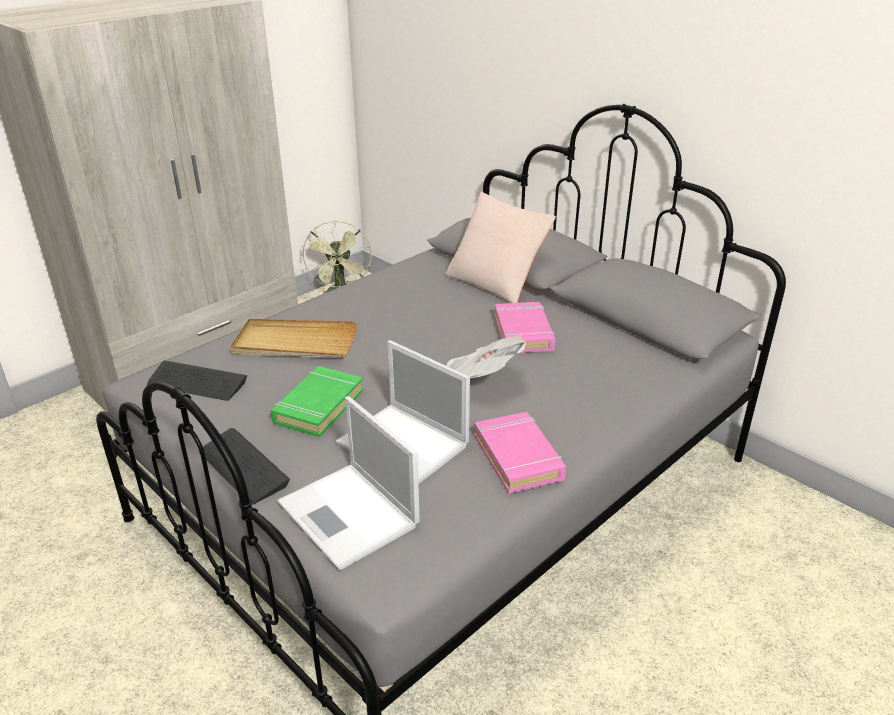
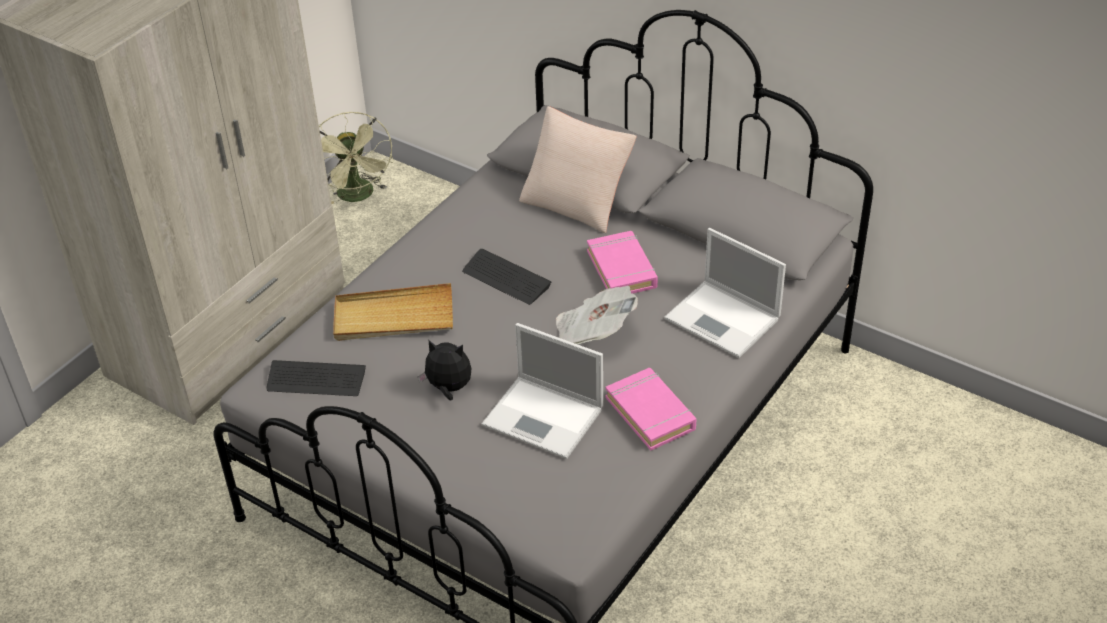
camera: 10 degrees left, 10 degrees up
keyboard [199,428,290,505] -> keyboard moved to [462,249,551,305]
green book [271,366,364,437] -> plush toy [418,339,471,400]
laptop [277,396,420,570] -> laptop moved to [664,228,786,358]

